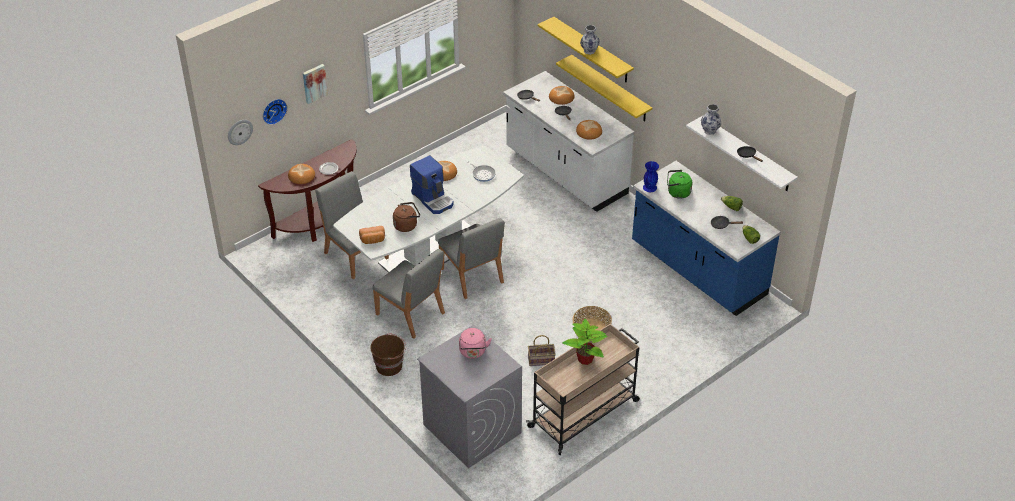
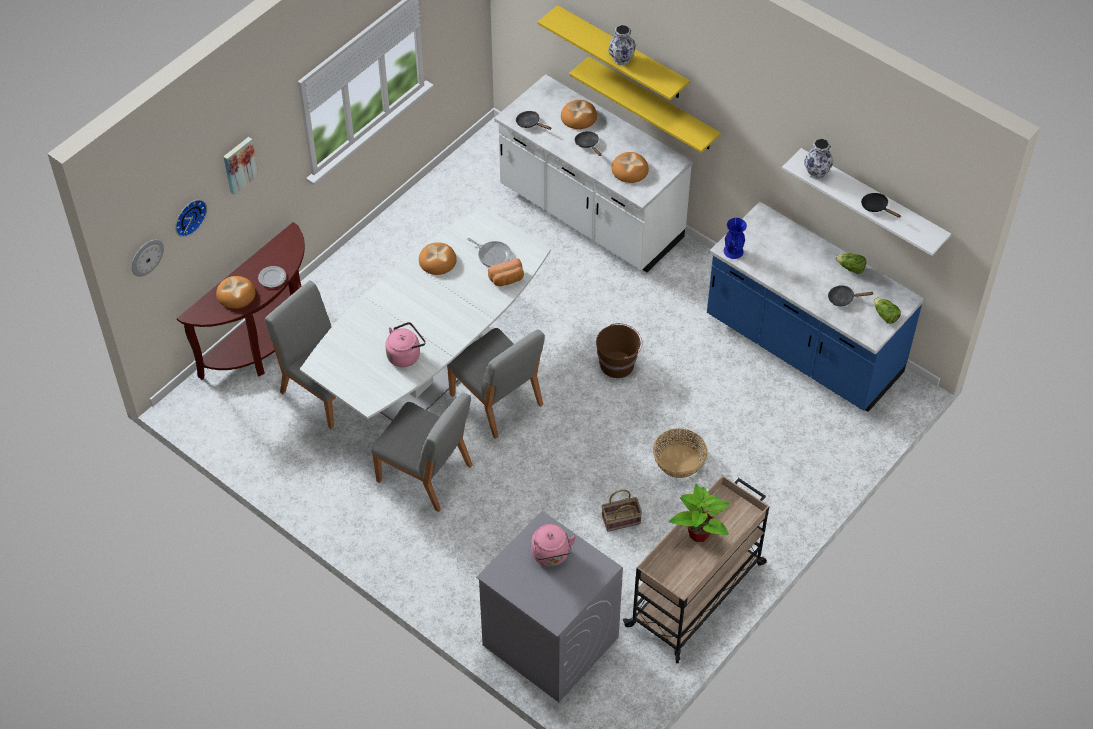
camera: 10 degrees left, 10 degrees up
bread [359,226,385,244] -> bread moved to [488,259,524,286]
brown bucket [370,334,406,376] -> brown bucket moved to [596,323,643,378]
brown kettle [393,202,420,232] -> pink kettle [385,322,426,367]
coffee machine [410,155,454,214] -> none
green kettle [667,170,692,199] -> none

